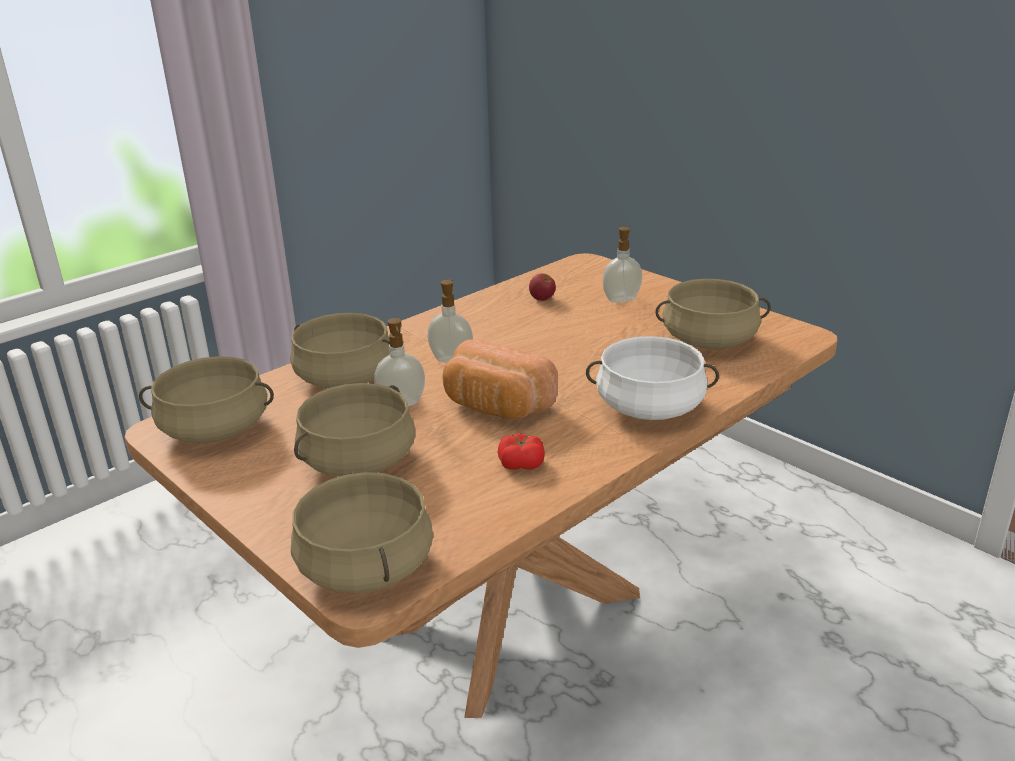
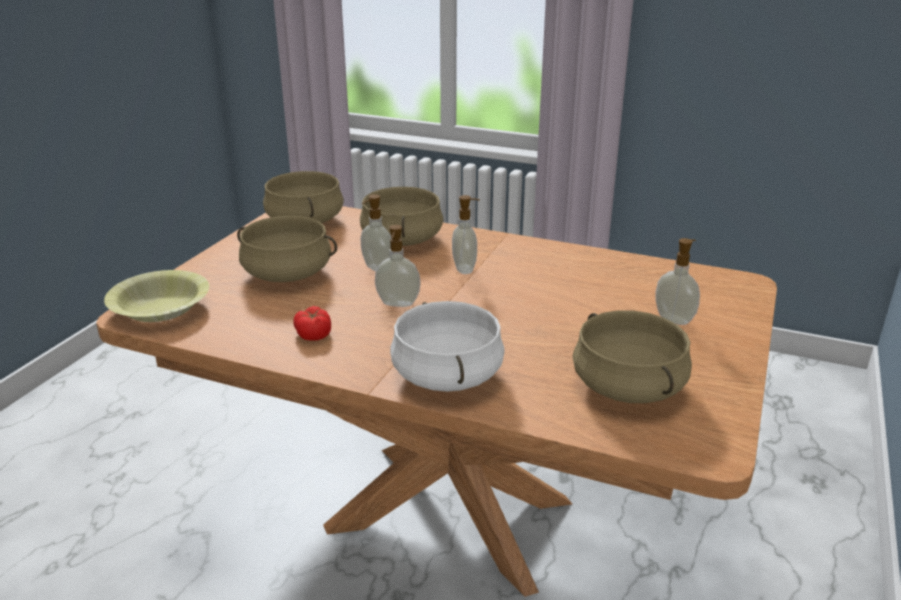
camera: 65 degrees right, 0 degrees up
beige cooking pot [291,471,433,593] -> yellow bowl [104,270,209,322]
bread [443,339,558,419] -> soap dispenser [375,225,421,307]
apple [529,273,556,301] -> none

